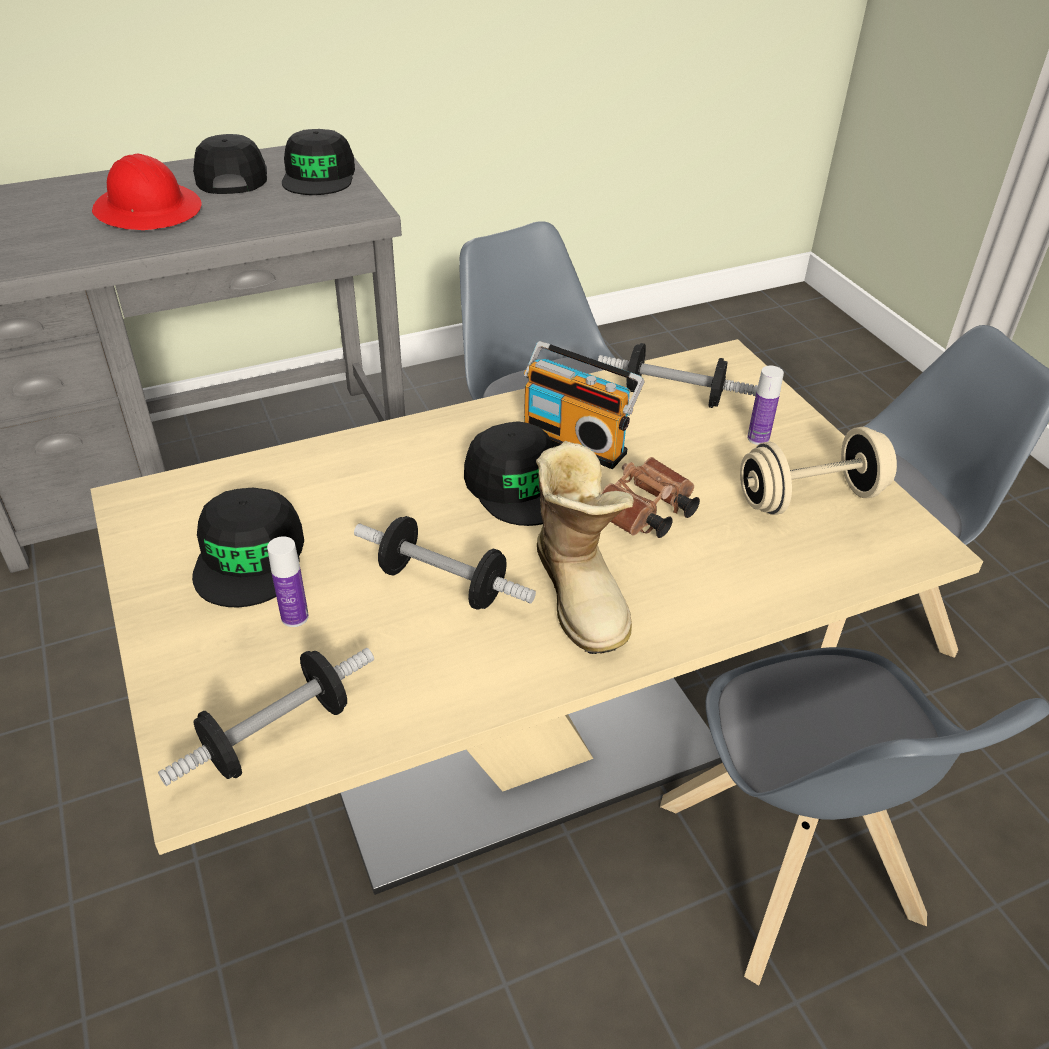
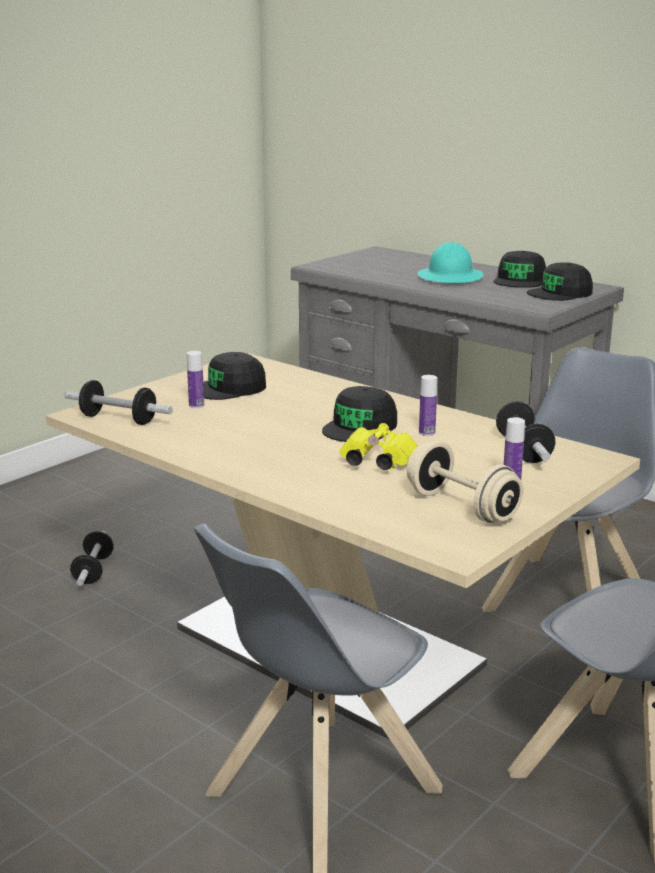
camera: 65 degrees right, 20 degrees down
red hard hat [92,154,202,230] -> turquoise hard hat [418,242,483,283]
black cap [193,134,267,194] -> black cap turned 150 degrees clockwise [493,251,546,288]
dumbbell [354,516,536,610] -> dumbbell moved to [70,531,114,586]
radio [524,341,644,469] -> bottle [419,375,437,436]
boot [536,441,634,654] -> none
brown binoculars [601,457,700,538] -> yellow binoculars [339,423,418,471]

